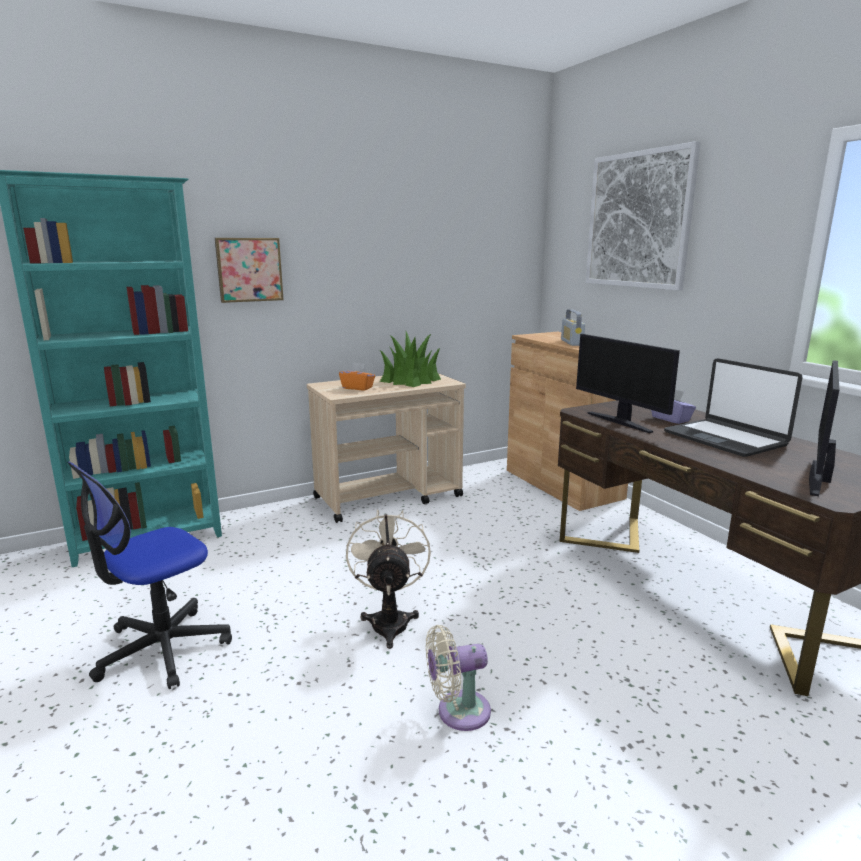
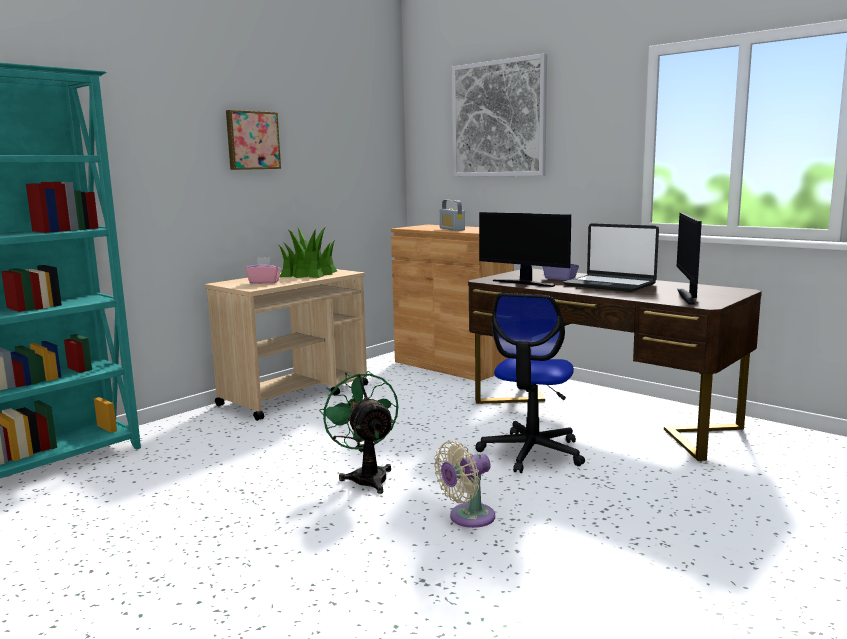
camera: 20 degrees left, 5 degrees down
office chair [68,462,232,689] -> office chair moved to [476,293,585,473]
picture [215,238,284,303] -> picture moved to [226,110,281,170]
orange tissue box [339,363,375,390] -> pink tissue box [245,257,281,284]
beige fan [346,509,431,649] -> green fan [319,371,398,494]

